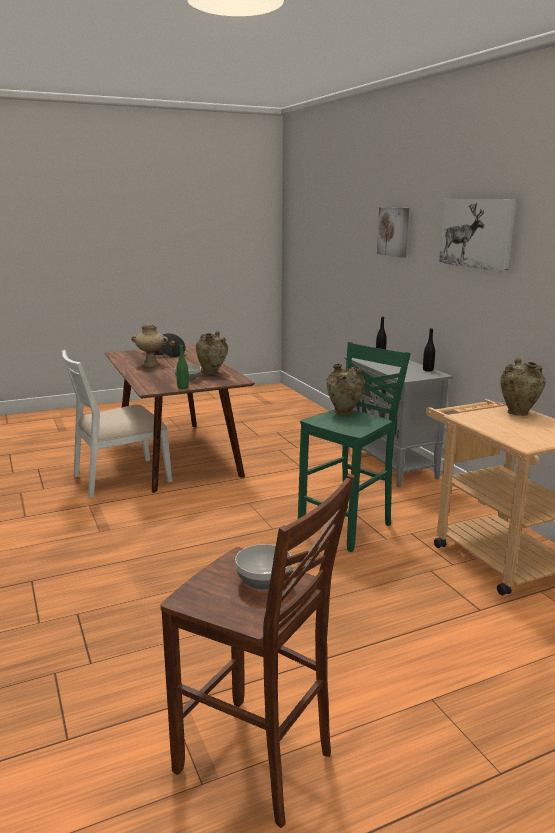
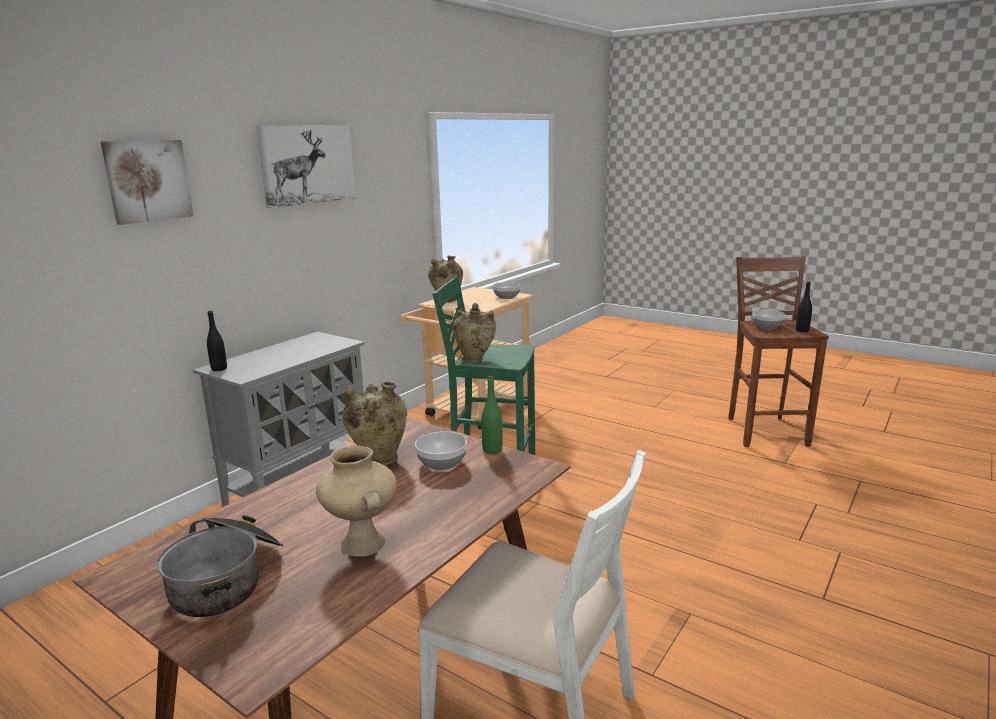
camera: 120 degrees left, 0 degrees up
black bottle [423,328,435,371] -> black bottle moved to [796,281,812,332]
none -> bowl [493,282,521,299]

